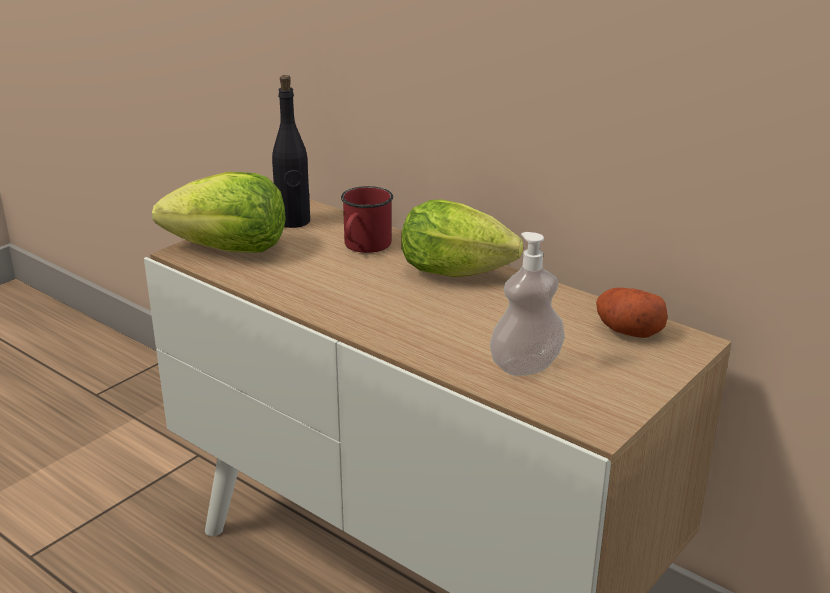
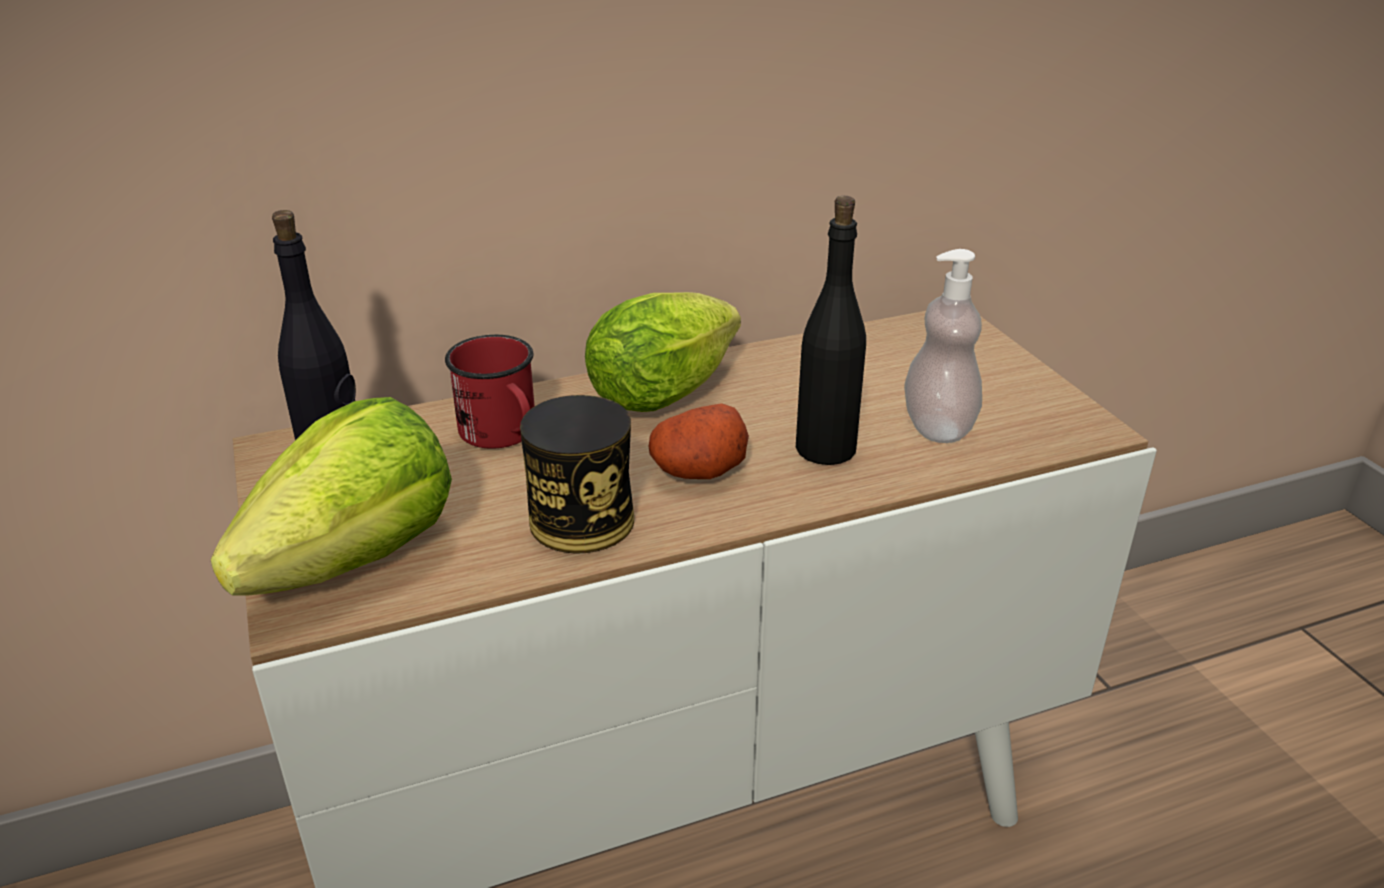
camera: 60 degrees left, 5 degrees up
potato [596,288,668,338] -> potato moved to [649,403,749,479]
none -> can [520,395,634,554]
none -> black bottle [796,196,866,465]

